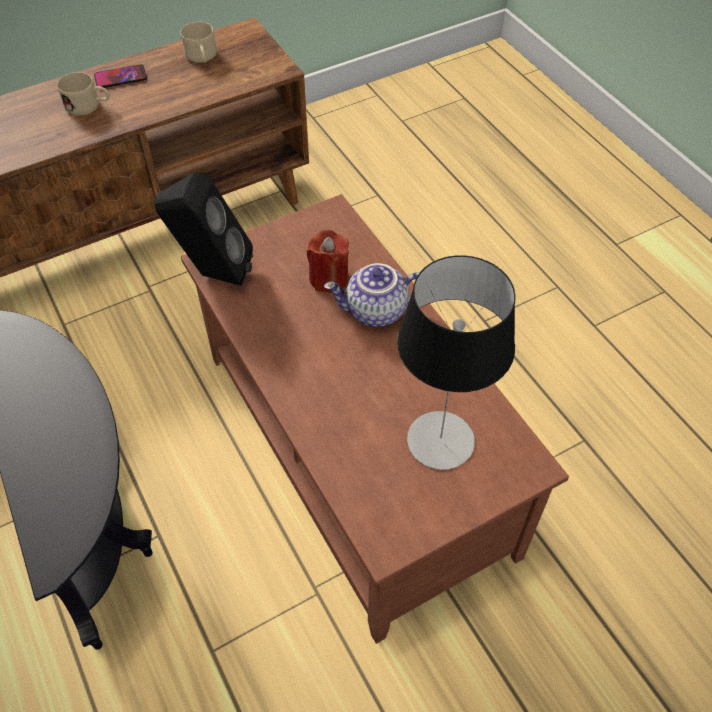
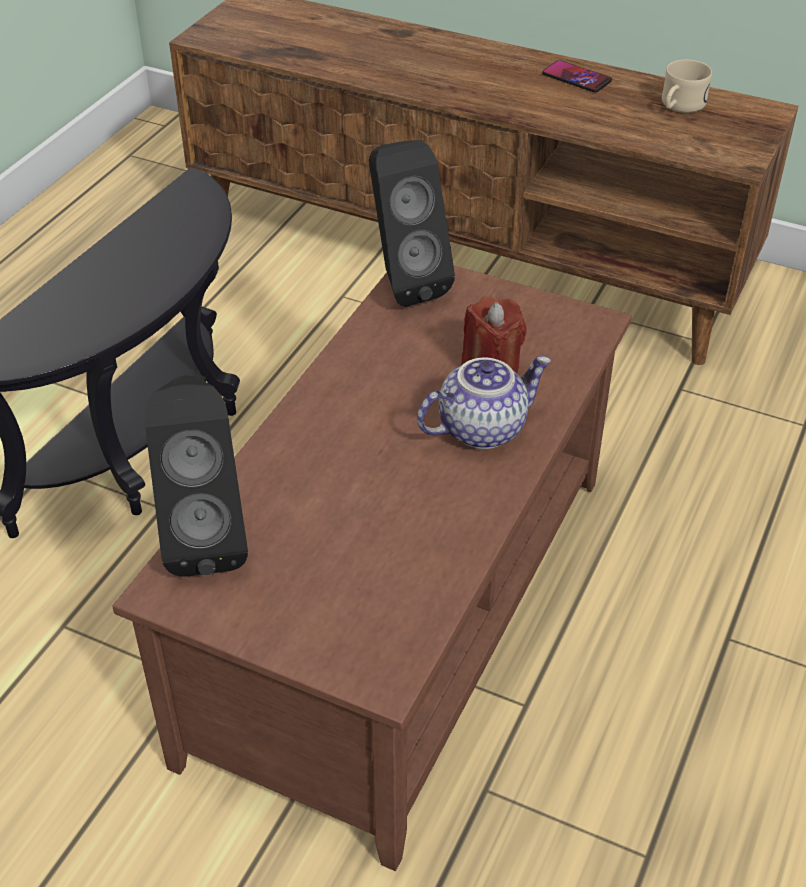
camera: 55 degrees right, 10 degrees down
beige mug [57,72,110,116] -> none
teapot [324,263,419,327] -> teapot turned 105 degrees clockwise [417,356,551,449]
table lamp [397,255,516,470] -> none
none -> black speaker [145,375,248,577]

